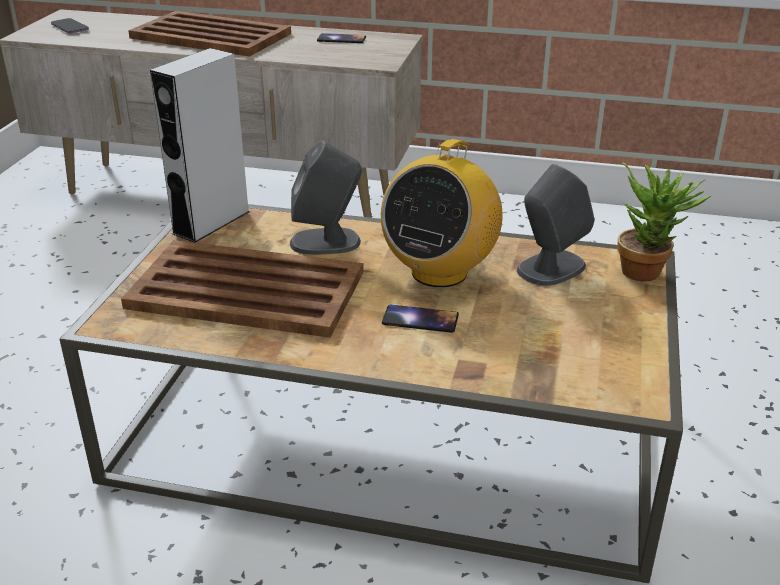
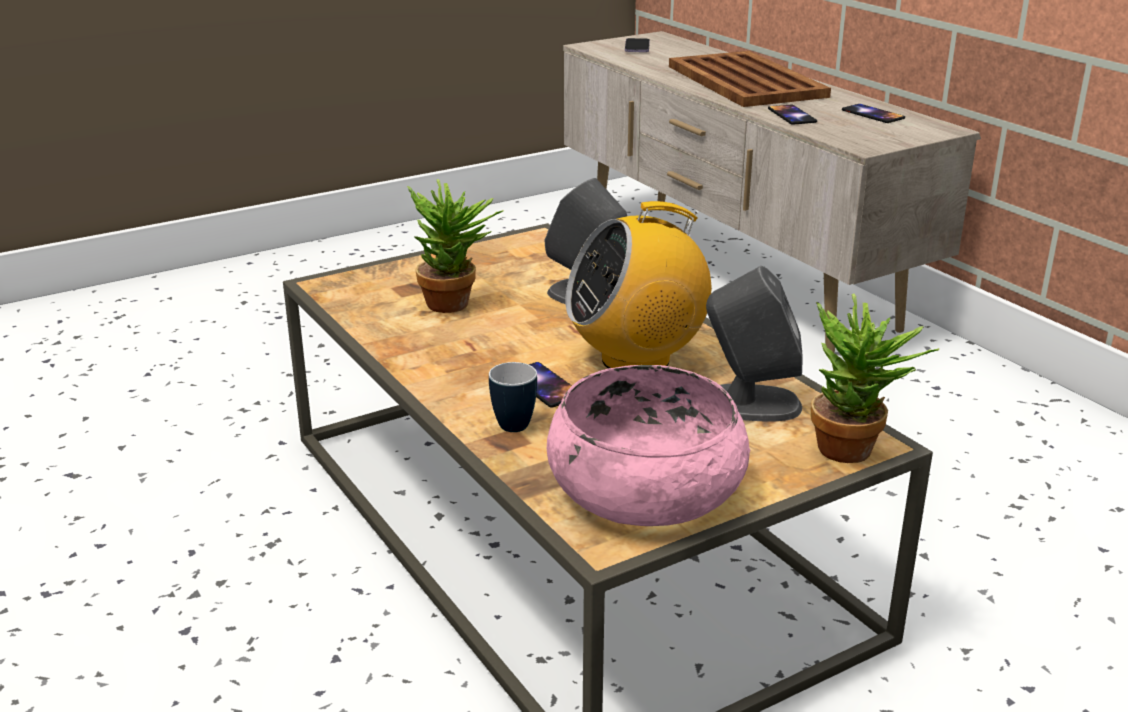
camera: 45 degrees right, 5 degrees down
brown tray [121,240,363,338] -> potted plant [407,179,503,313]
grey speaker [150,48,250,243] -> none
none -> mug [489,362,537,432]
none -> pink bowl [547,365,750,526]
none -> phone [768,105,817,125]

